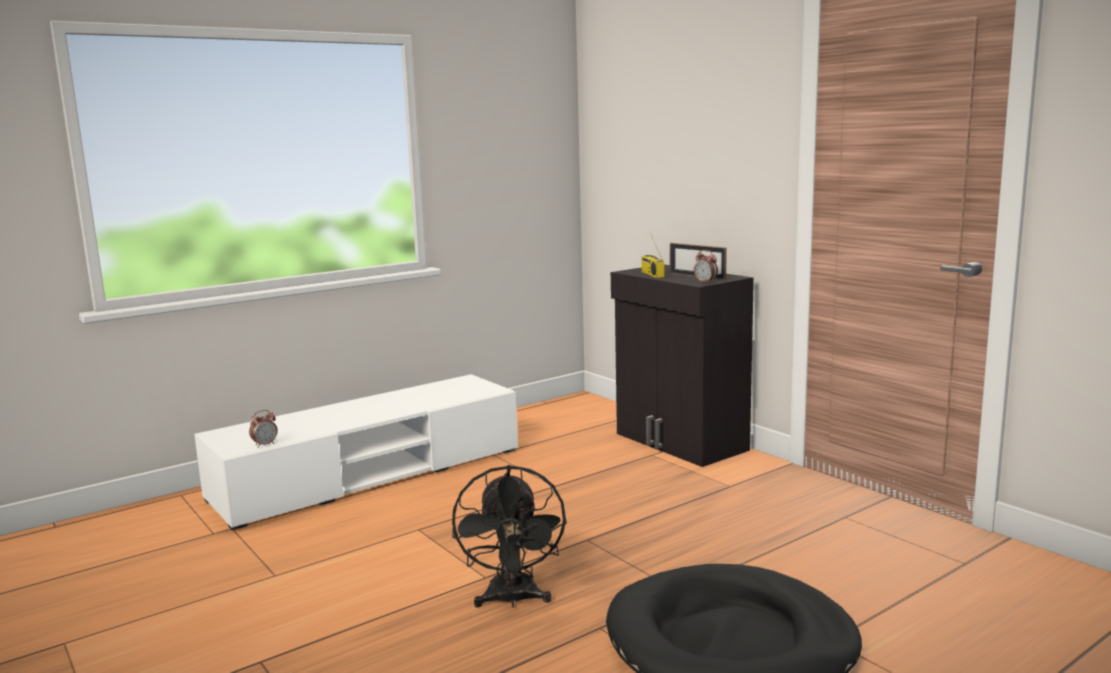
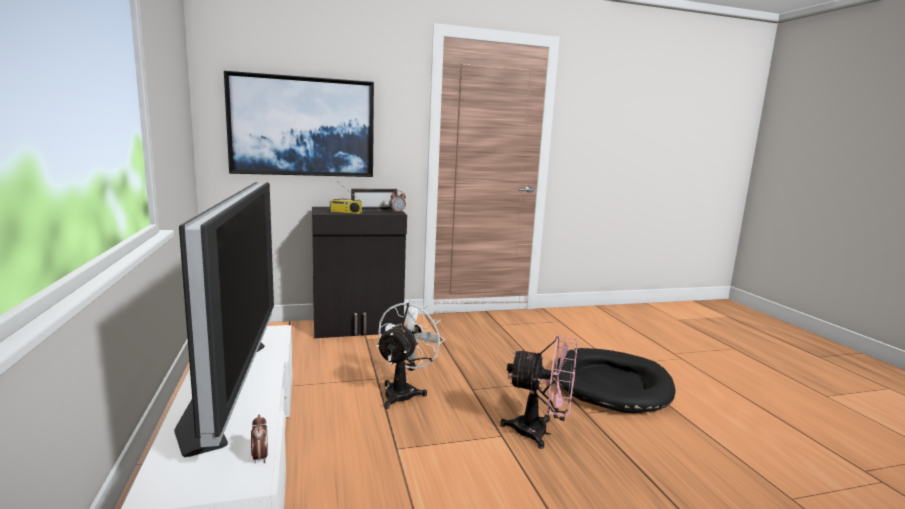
camera: 70 degrees left, 0 degrees up
black fan [452,465,567,608] -> pink fan [500,335,578,449]
none -> television [174,182,274,457]
none -> picture [224,71,374,177]
none -> white fan [376,300,445,409]

